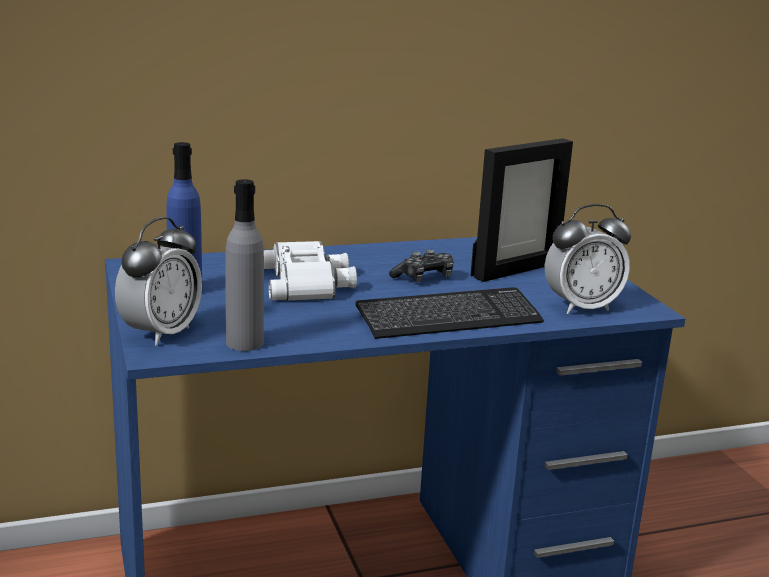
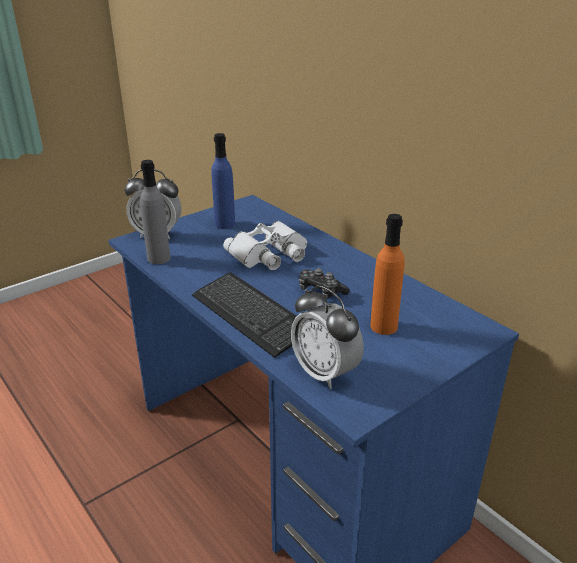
camera: 70 degrees right, 10 degrees up
picture frame [470,138,573,282] -> orange bottle [370,214,404,335]

